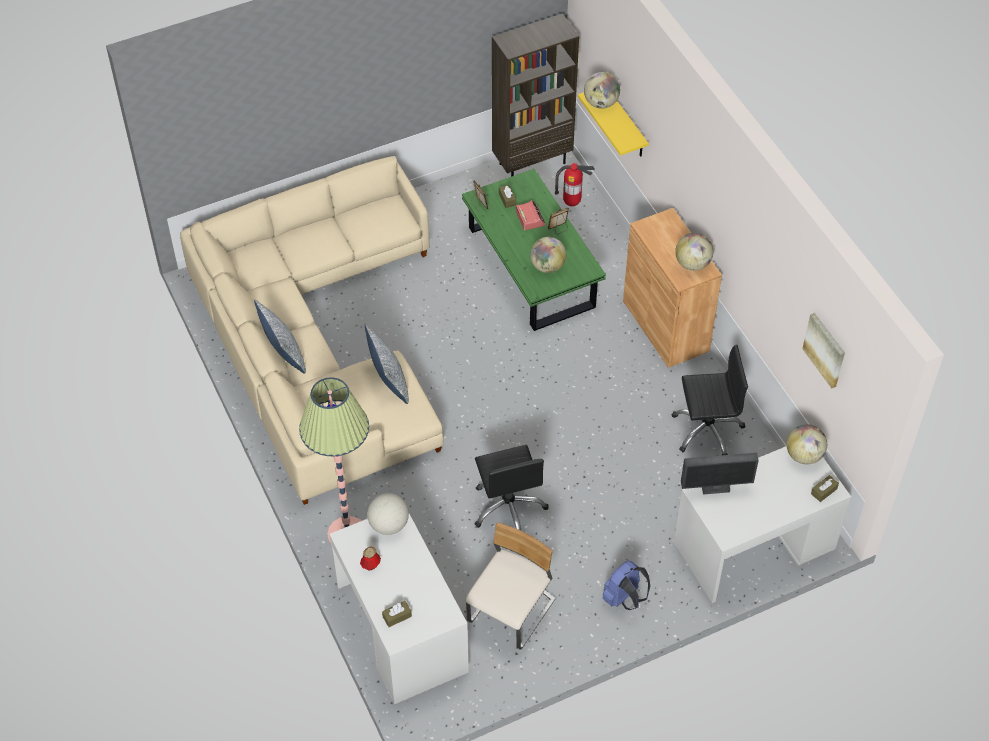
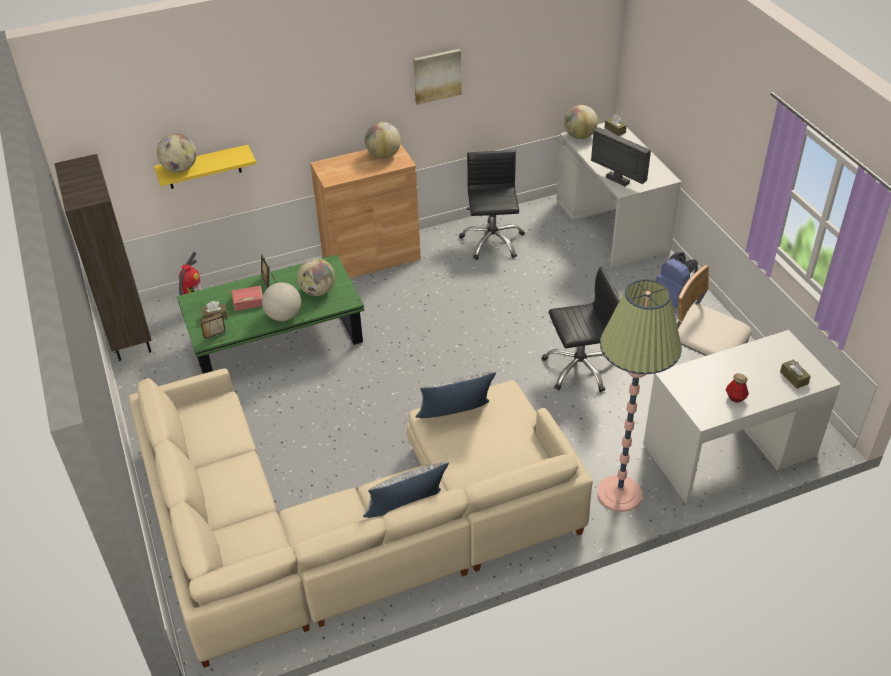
camera: 85 degrees left, 10 degrees down
globe [367,493,409,535] -> globe moved to [262,282,301,321]
monitor [681,453,759,494] -> monitor turned 45 degrees counterclockwise [591,127,651,186]
picture [802,313,845,388] -> picture moved to [413,49,462,105]

